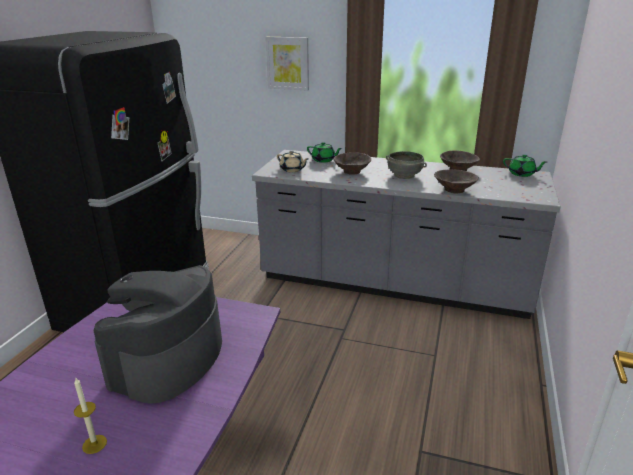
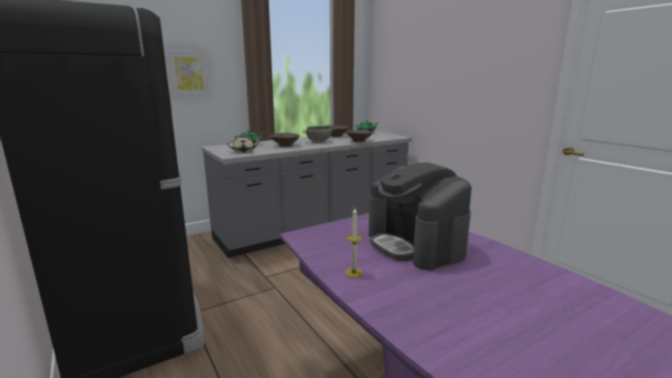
camera: 50 degrees left, 10 degrees down
candle [74,377,107,454] -> candle moved to [345,208,363,278]

